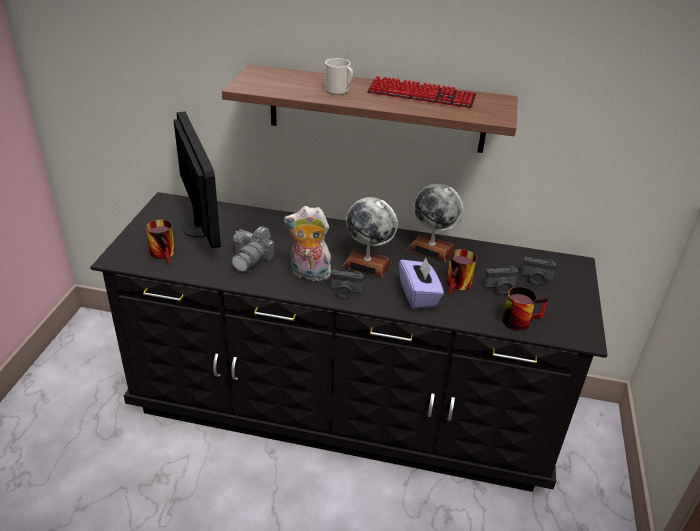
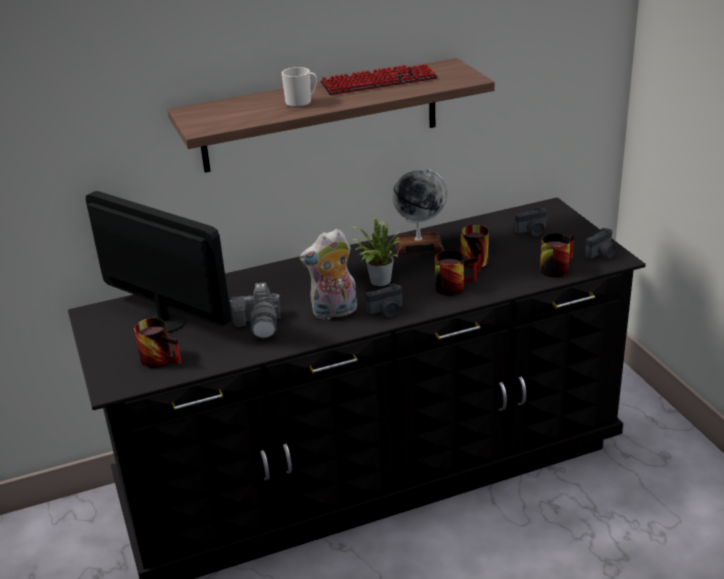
camera: 30 degrees left, 5 degrees down
globe [342,197,398,278] -> potted plant [352,216,401,286]
purple tissue box [399,257,444,309] -> mug [435,250,477,296]
camera [483,266,518,295] -> camera moved to [585,228,616,260]

